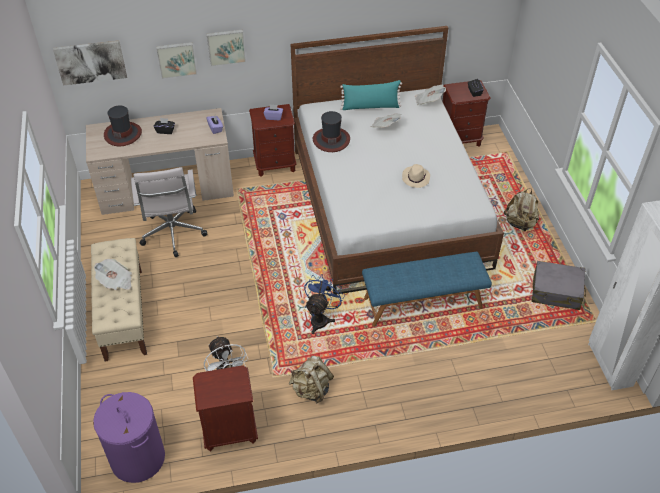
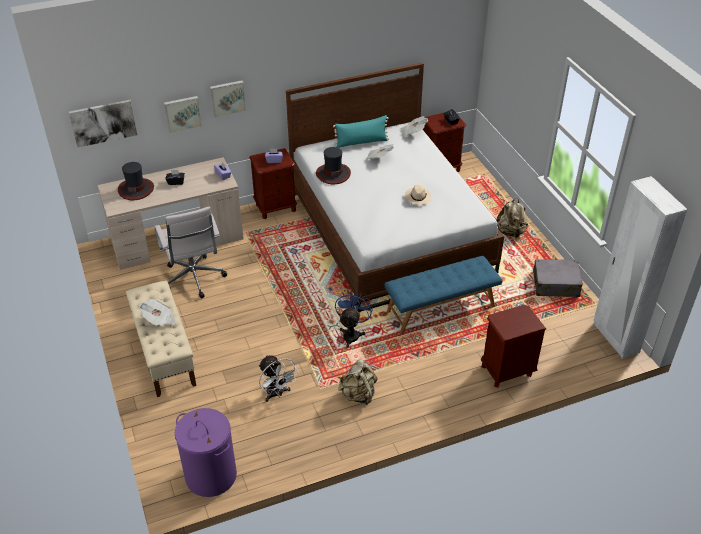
camera: 10 degrees left, 5 degrees down
brown nightstand [193,365,258,451] -> brown nightstand moved to [481,305,546,388]

